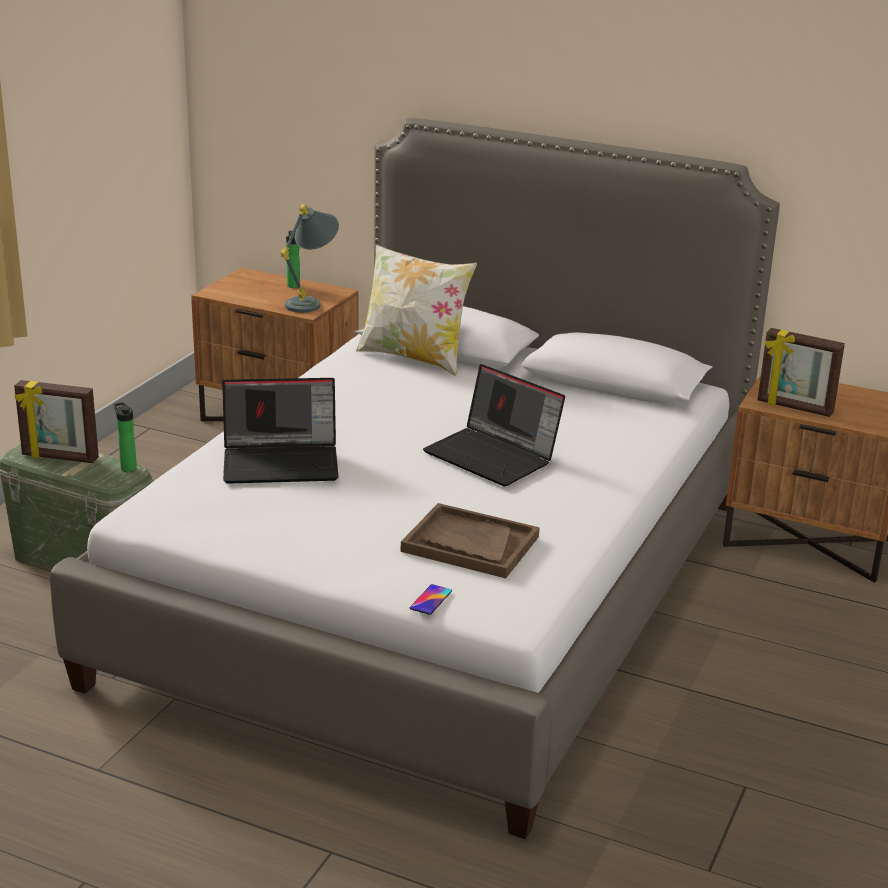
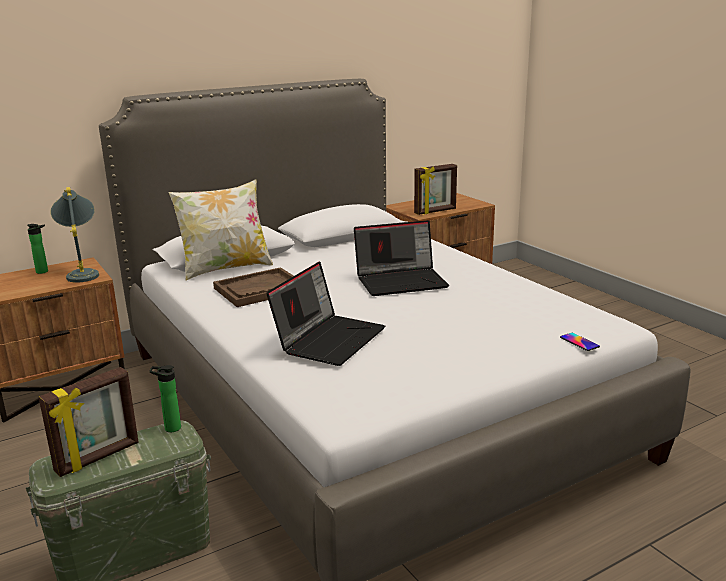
camera: 55 degrees left, 5 degrees down
brown tray [401,503,540,578] -> brown tray moved to [213,267,294,307]

